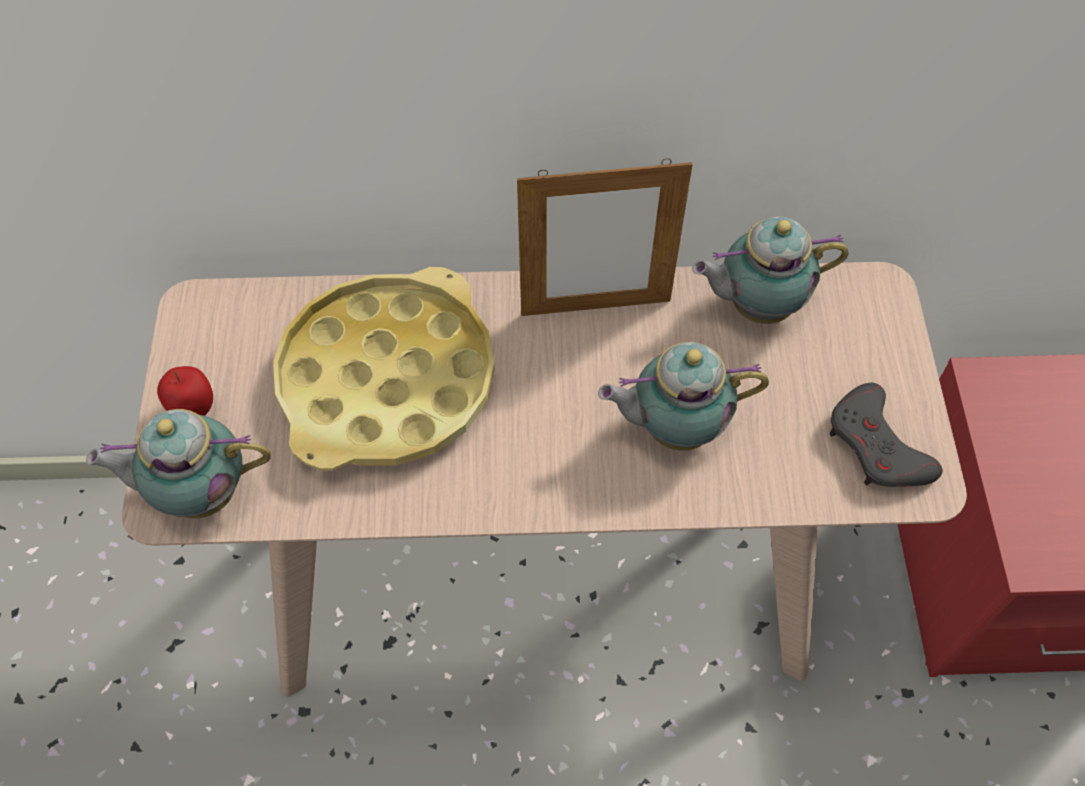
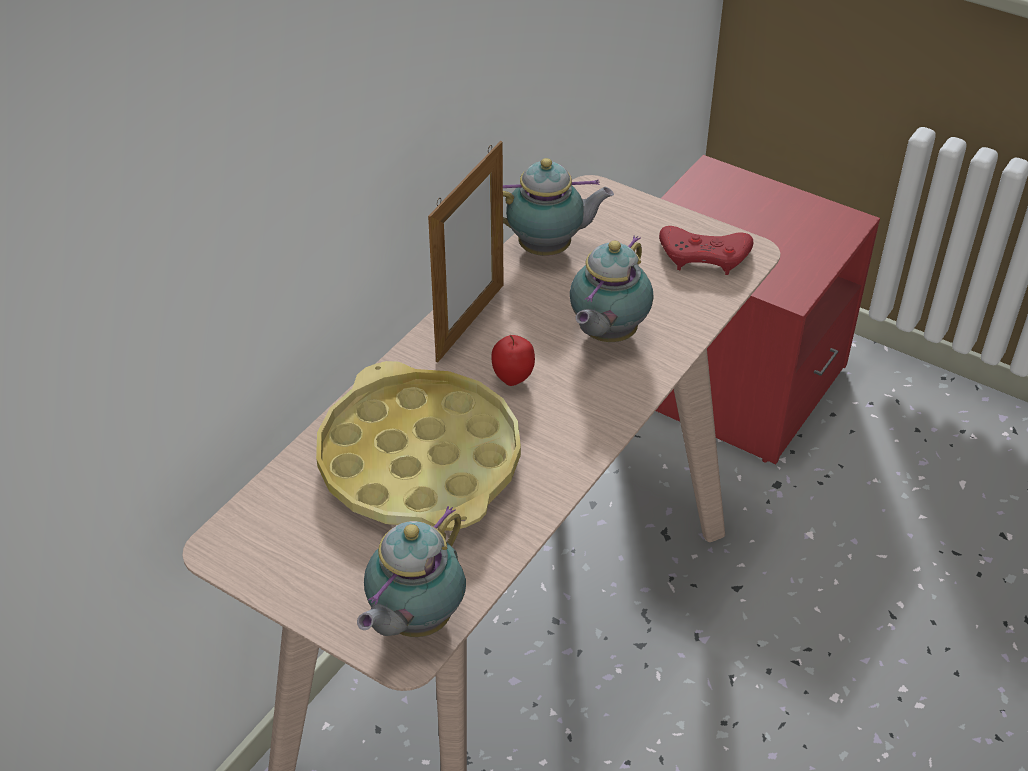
camera: 55 degrees left, 15 degrees down
apple [157,366,213,416] -> apple moved to [491,335,535,386]
teapot [692,216,849,324] -> teapot turned 120 degrees counterclockwise [503,158,614,256]
grey game controller [830,383,943,487] -> red game controller [659,226,753,275]

